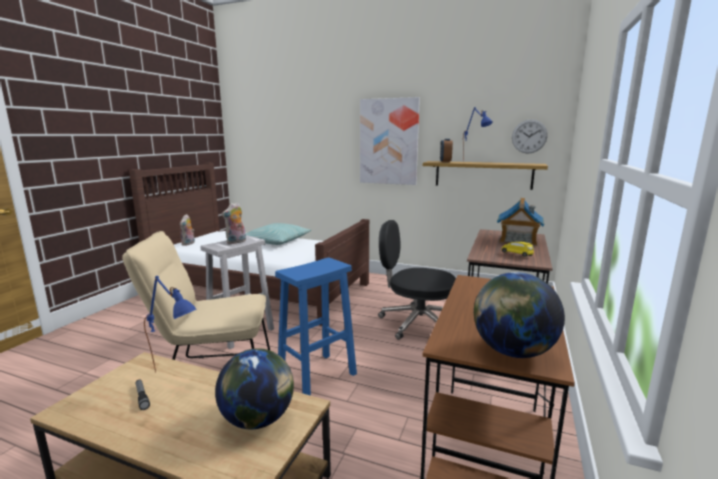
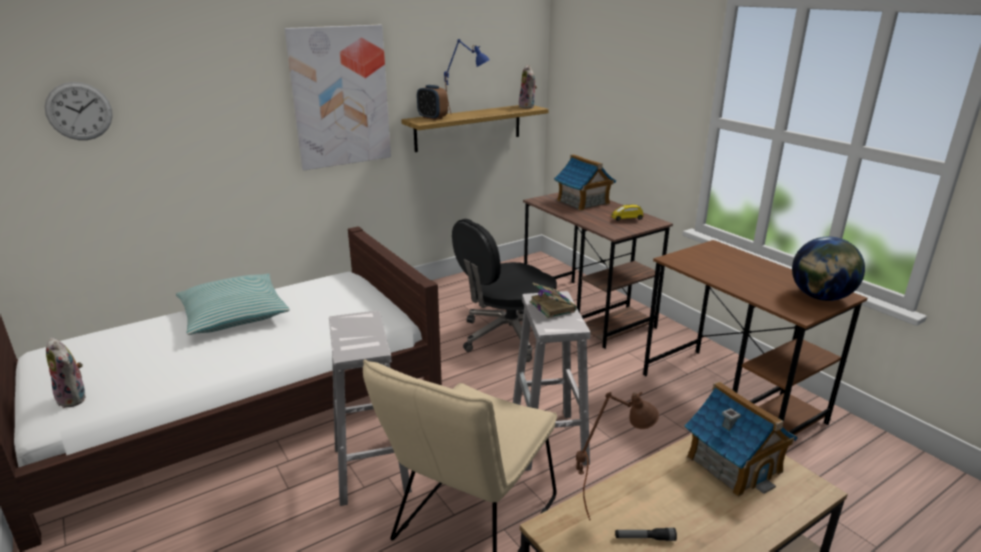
camera: 55 degrees left, 10 degrees up
blue table lamp [144,276,196,372] -> brown table lamp [576,392,659,520]
globe [215,348,294,429] -> toy house [684,381,798,497]
plush toy [222,202,246,244] -> plush toy moved to [519,65,537,109]
blue stool [275,257,357,396] -> white stool [513,291,590,471]
wall clock [512,119,548,154] -> wall clock moved to [44,82,113,140]
none -> book [530,283,577,318]

